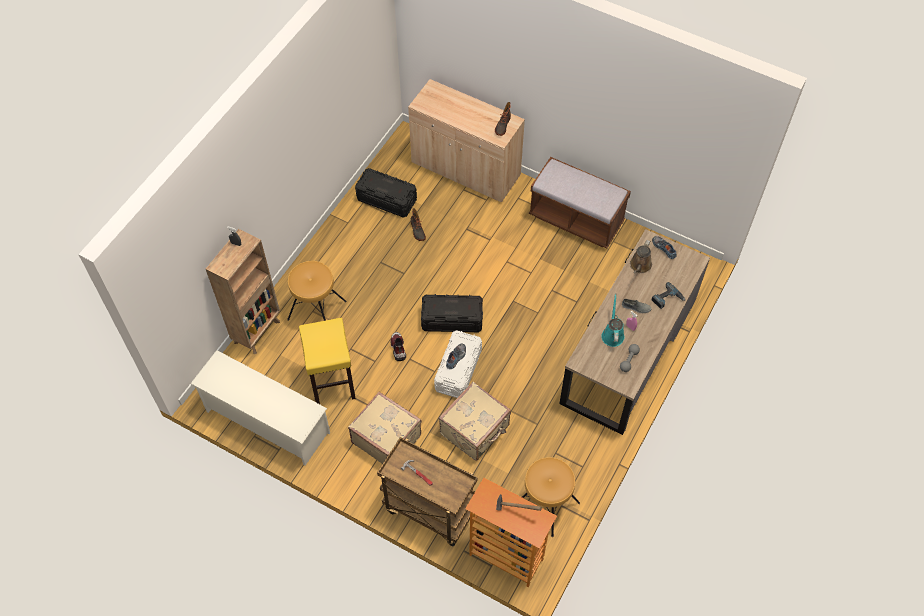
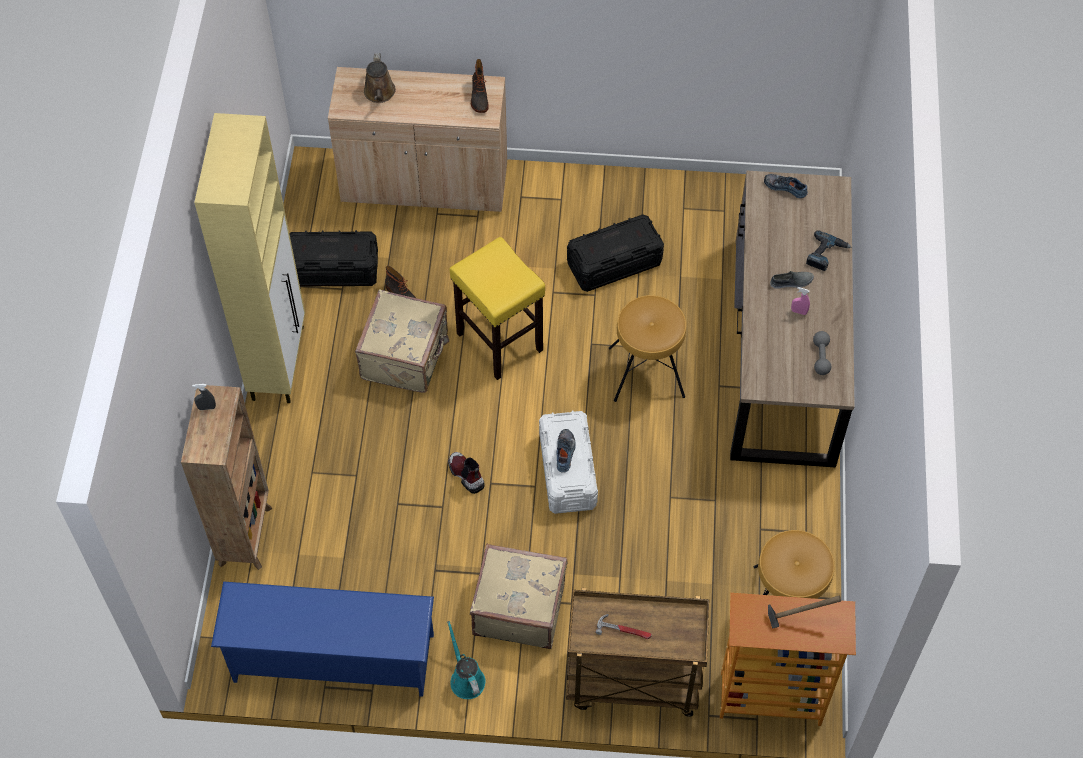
camera: 25 degrees left, 0 degrees up
white shoe rack [191,350,330,465] -> blue shoe rack [211,581,434,697]
brown stool [287,261,347,321] -> brown stool moved to [609,295,686,402]
yellow stool [299,318,356,404] -> yellow stool moved to [449,237,545,380]
black storage box [421,294,483,332] -> black storage box moved to [567,214,664,292]
beige suitcase [439,382,511,461] -> beige suitcase moved to [355,290,449,393]
brown bench [529,157,631,248] -> none
turquoise watering can [601,294,624,347] -> turquoise watering can moved to [447,621,486,699]
brown watering can [630,240,652,274] -> brown watering can moved to [364,53,396,103]
none -> beige cabinet [194,113,305,403]

